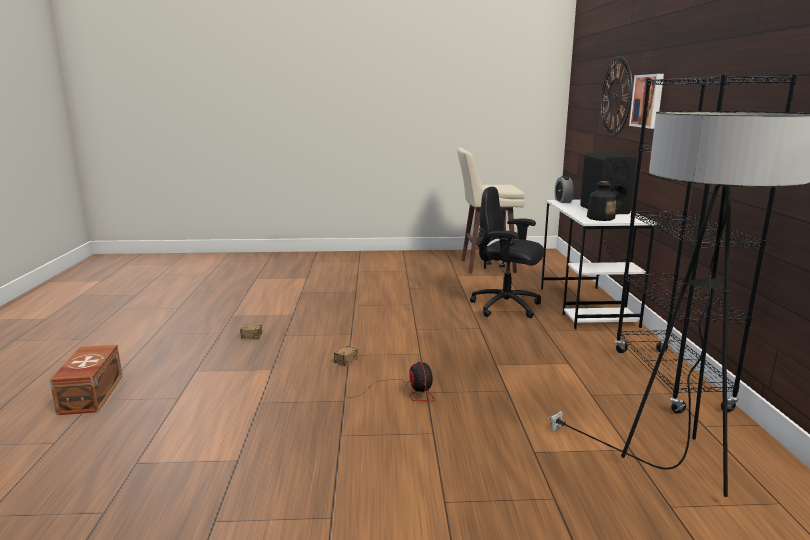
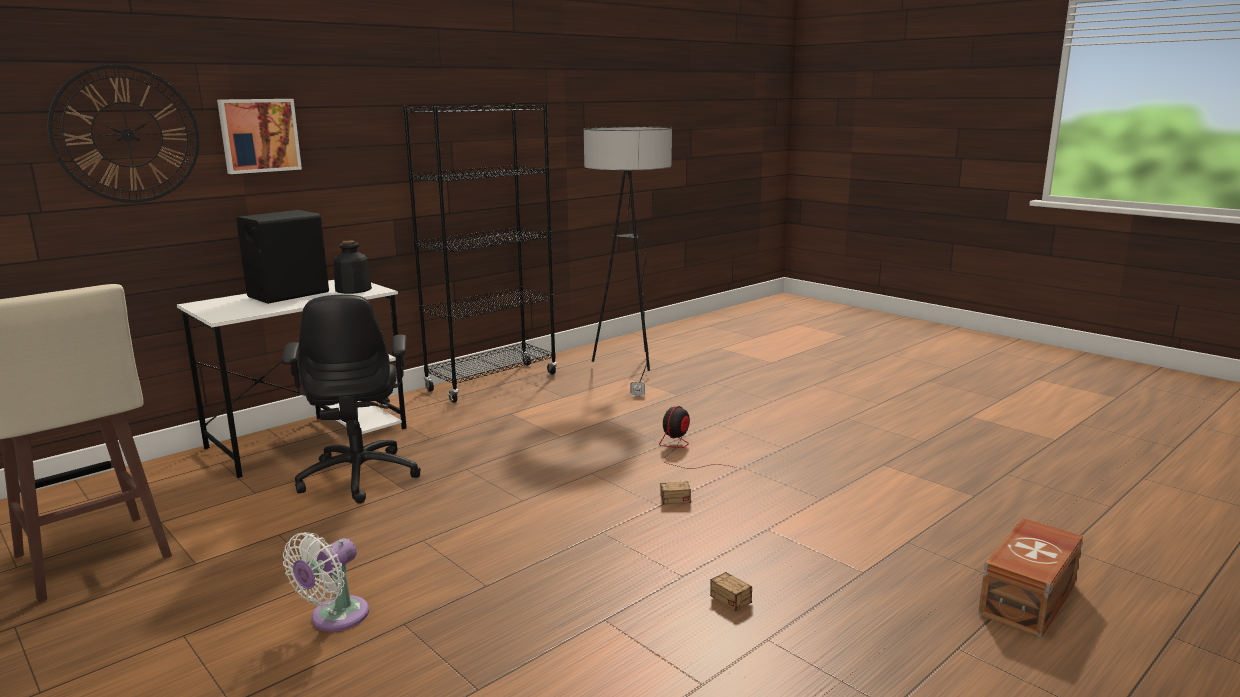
camera: 130 degrees left, 0 degrees up
alarm clock [555,176,574,203] -> none
none -> white fan [283,532,369,631]

